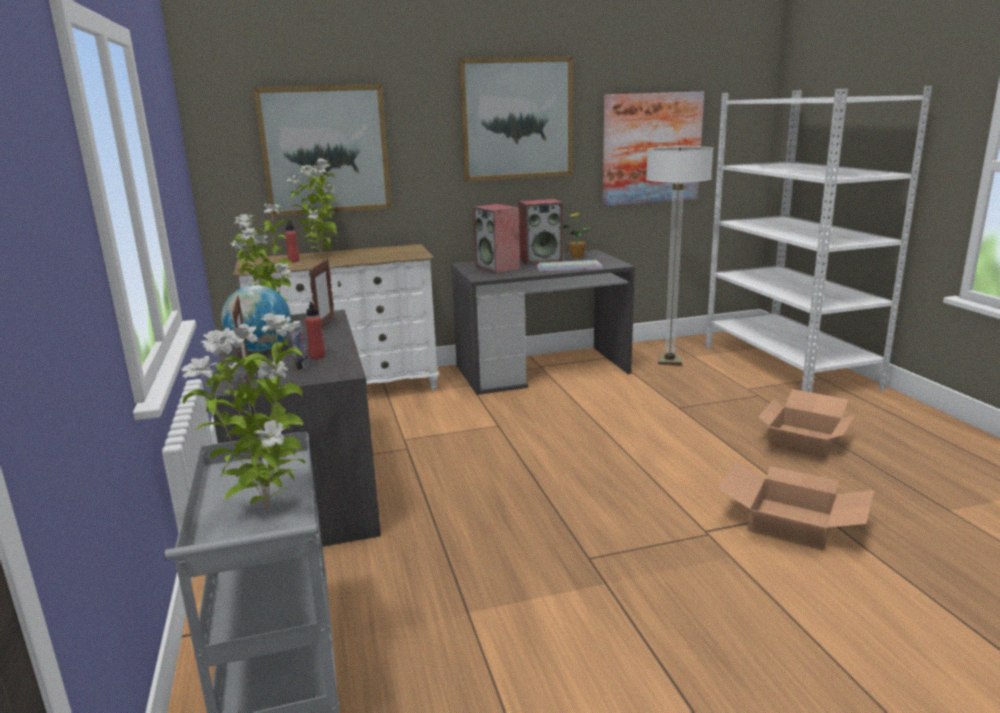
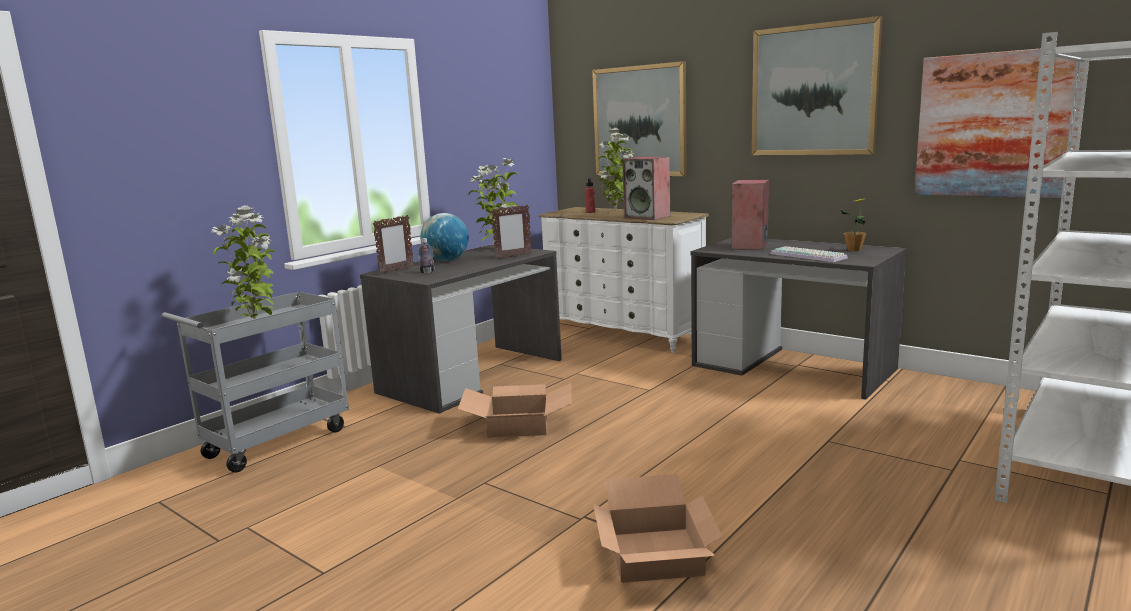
camera: 55 degrees right, 5 degrees down
red bottle [305,301,325,359] -> none
speaker [519,199,563,265] -> speaker moved to [622,157,670,220]
floor lamp [646,146,713,365] -> none
cardboard box [758,389,855,458] -> cardboard box moved to [458,383,572,438]

